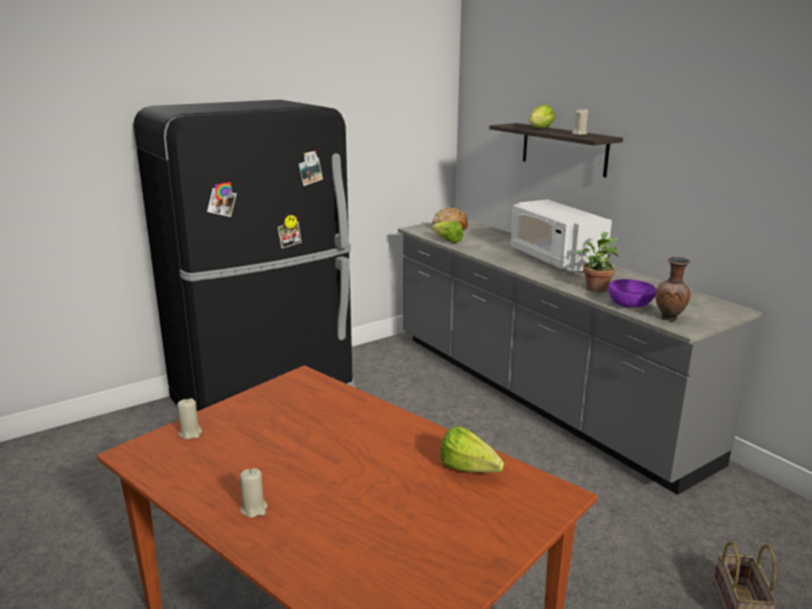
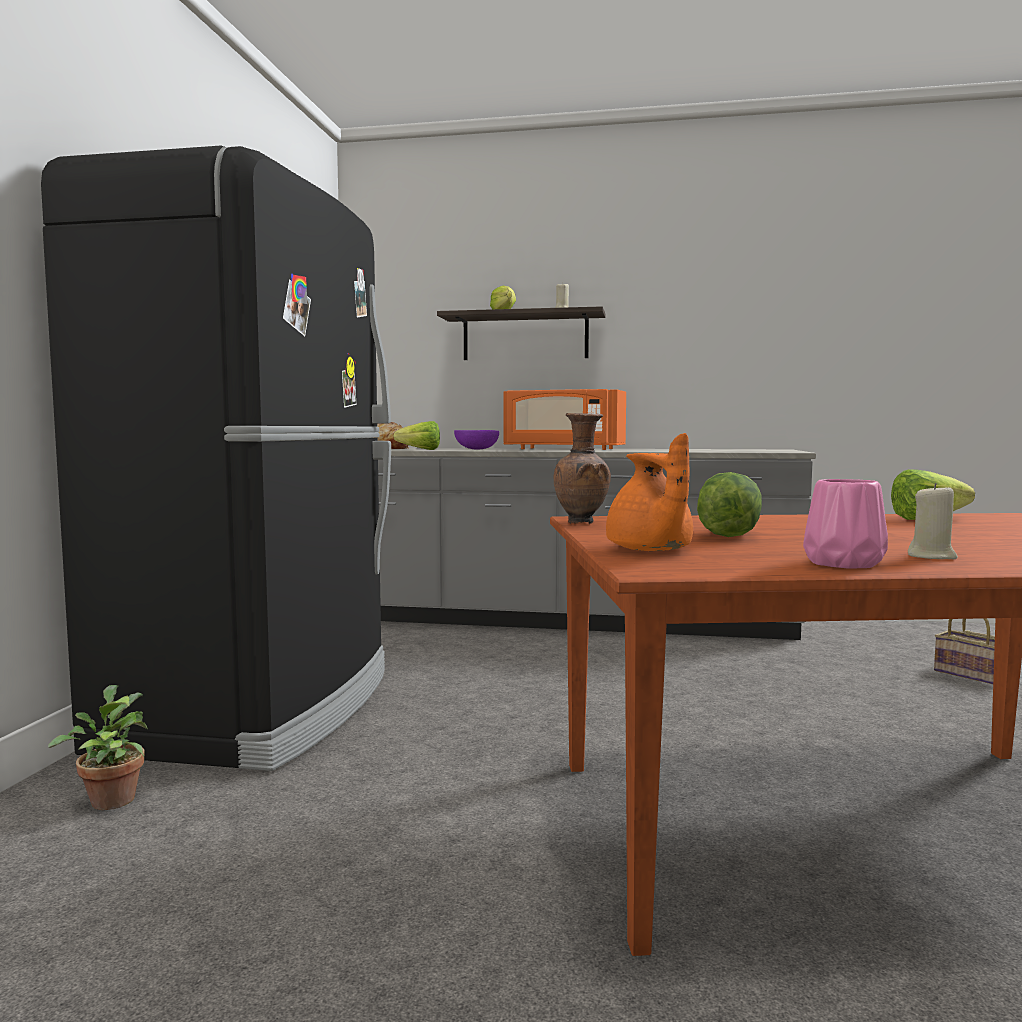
camera: 45 degrees left, 15 degrees down
beige candle [177,398,202,440] -> orange teapot [606,433,693,551]
white microwave [511,199,612,272] -> orange microwave [504,389,626,450]
potted plant [573,232,620,292] -> potted plant moved to [48,685,148,810]
purple bowl [608,279,656,308] -> purple bowl moved to [454,430,499,450]
brown vase [656,257,691,321] -> brown vase moved to [553,413,611,524]
none -> lettuce [697,472,762,537]
none -> pink vase [803,479,888,569]

